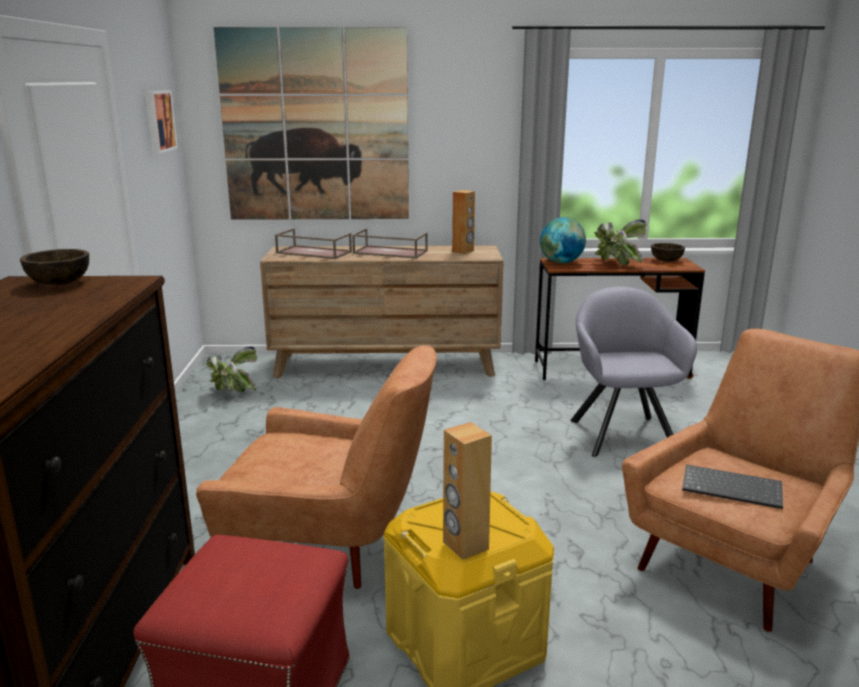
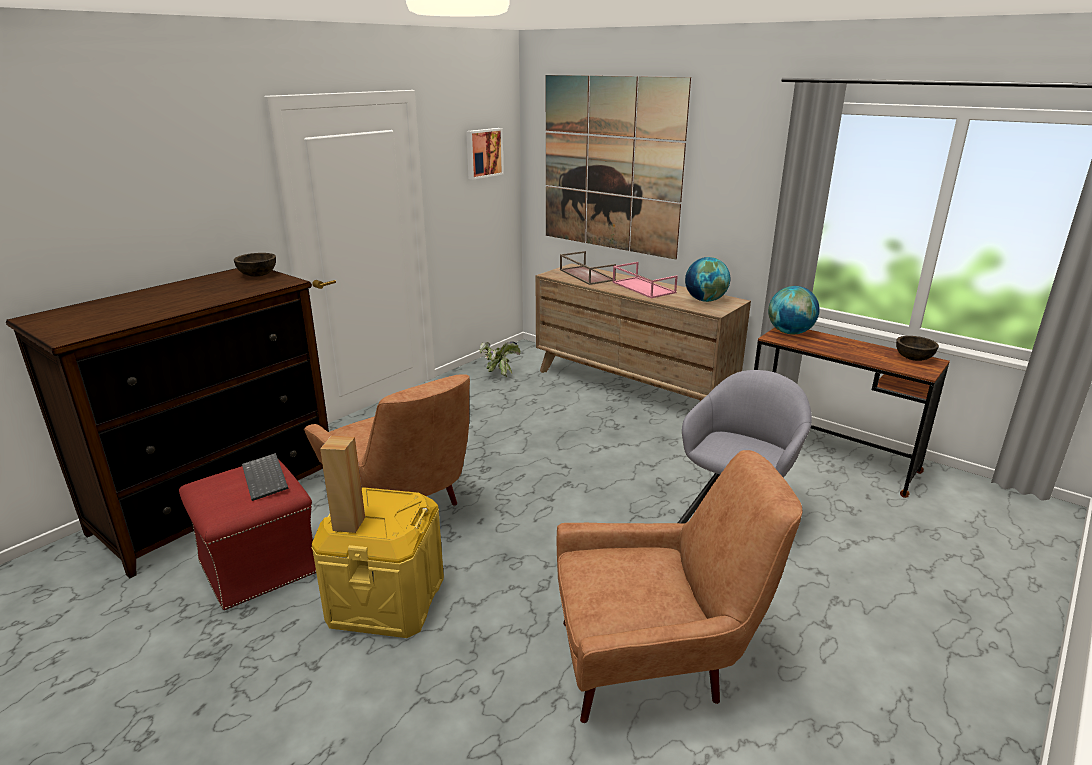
camera: 40 degrees right, 5 degrees up
brown tray [352,229,428,258] -> pink tray [612,262,678,298]
brown speaker [452,190,475,254] -> globe [685,257,730,302]
potted plant [594,219,647,265] -> none
keyboard [682,464,783,509] -> keyboard moved to [242,453,289,501]

